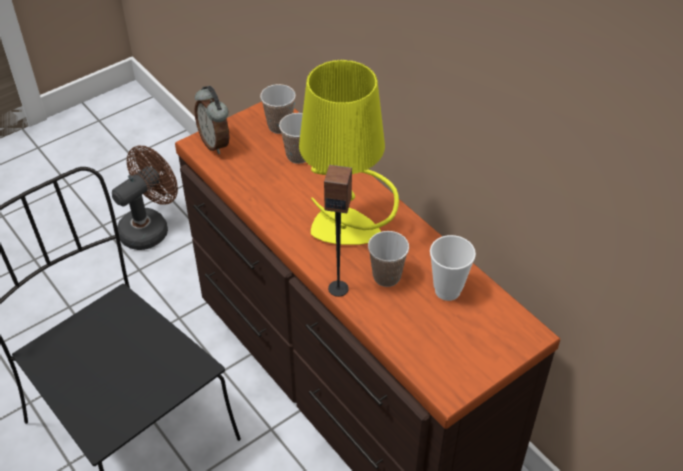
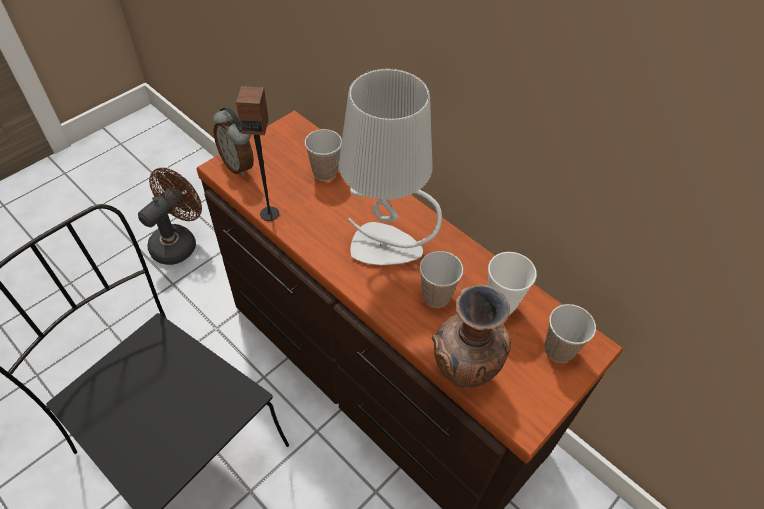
camera: 10 degrees left, 5 degrees up
cup [260,84,296,134] -> cup moved to [545,304,596,363]
yellow table lamp [299,60,399,245] -> grey table lamp [339,69,442,265]
speaker [324,165,352,297] -> speaker moved to [236,86,279,221]
none -> brown vase [432,285,511,388]

